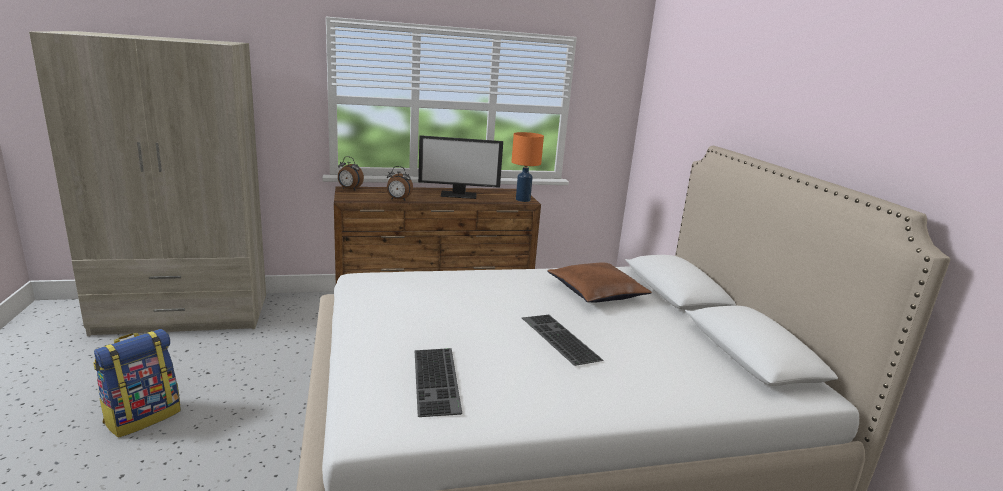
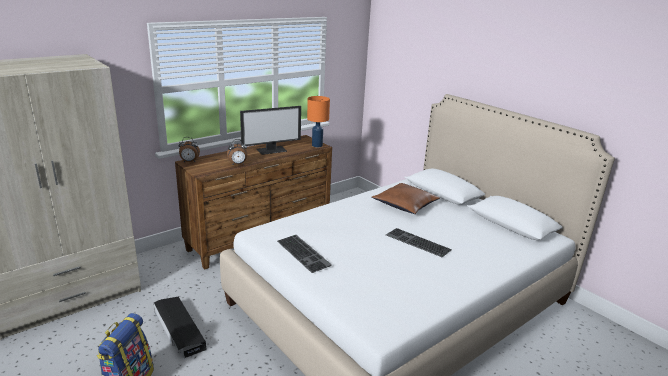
camera: 25 degrees left, 5 degrees up
keyboard [415,348,462,417] -> keyboard moved to [277,235,332,273]
none -> black storage box [154,297,207,358]

